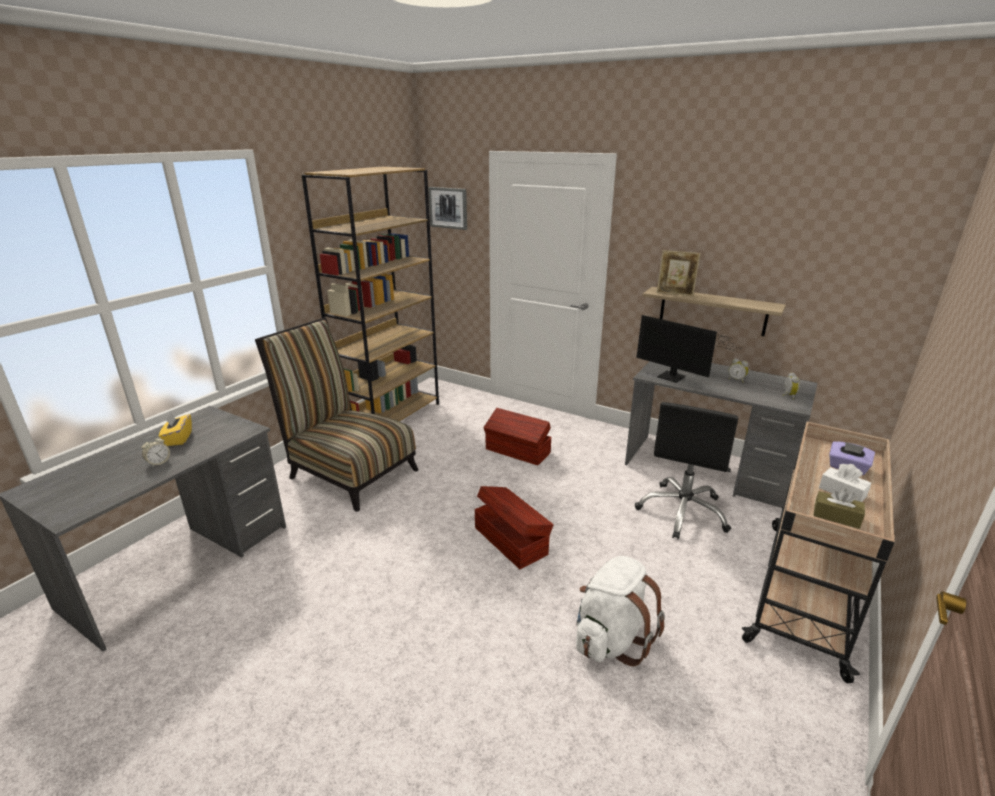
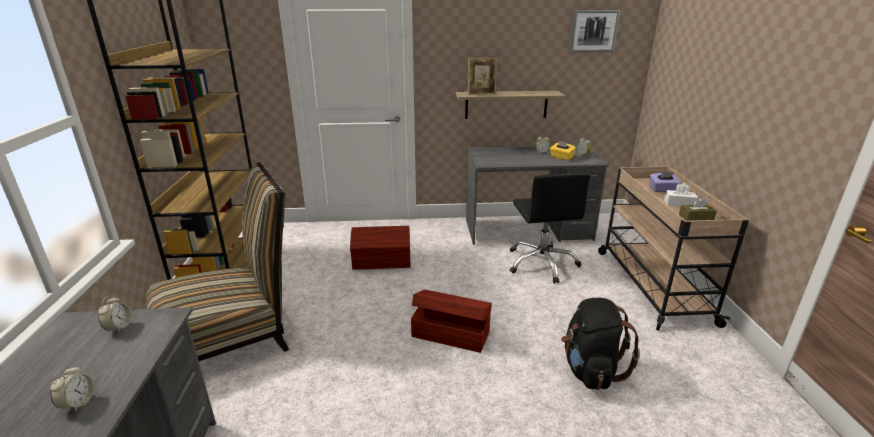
camera: 35 degrees left, 0 degrees up
yellow tissue box [159,413,192,446] -> yellow tissue box moved to [550,140,576,161]
chair [255,317,419,512] -> chair turned 150 degrees clockwise [146,162,289,361]
picture [428,187,467,230] -> picture moved to [570,10,620,52]
white backpack [576,556,665,666] -> black backpack [561,298,640,390]
monitor [636,315,736,383] -> none
none -> alarm clock [98,296,131,333]

